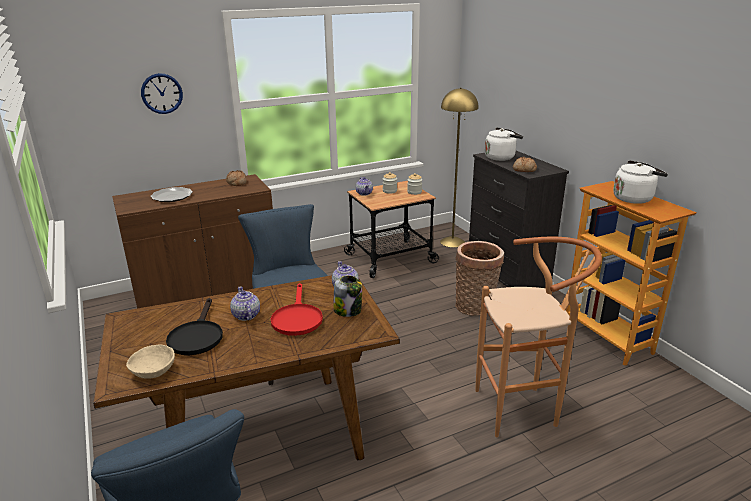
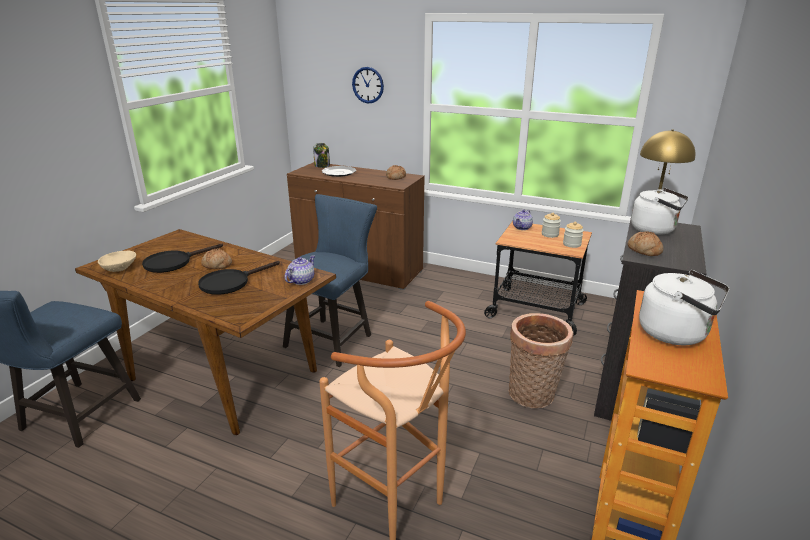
camera: 50 degrees right, 0 degrees up
teapot [230,286,260,321] -> bread [201,248,232,269]
red frying pan [271,283,323,336] -> black frying pan [198,261,280,295]
jar [333,275,362,317] -> jar moved to [313,143,330,168]

